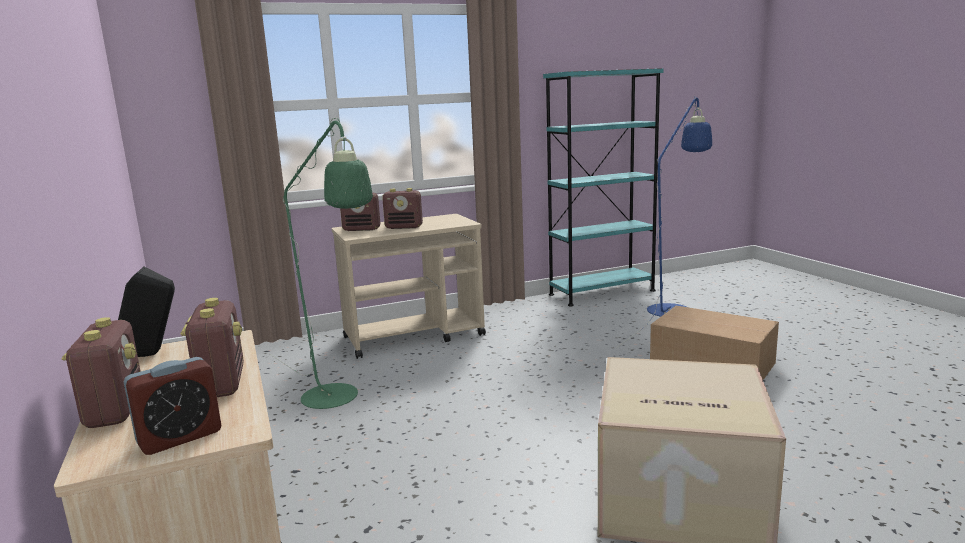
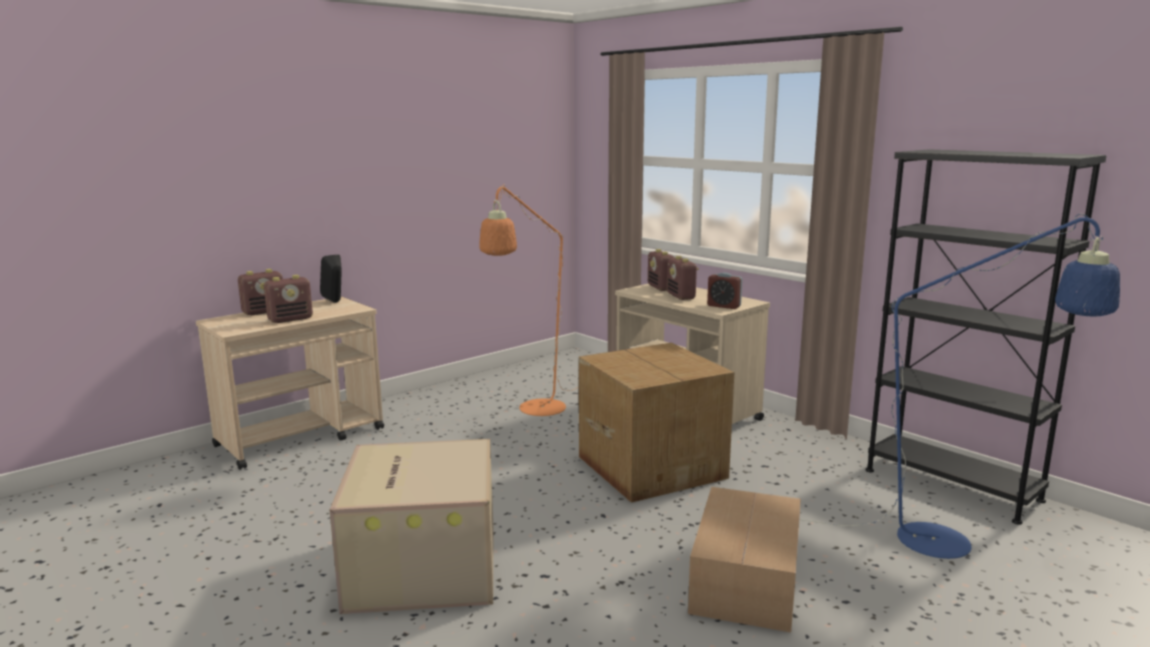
camera: 70 degrees right, 0 degrees up
alarm clock [124,357,221,455] -> alarm clock moved to [707,273,742,309]
green floor lamp [269,118,373,409] -> orange floor lamp [479,184,578,416]
turquoise bookcase [543,68,663,306] -> black bookcase [865,149,1107,525]
none -> cardboard box [579,343,734,503]

